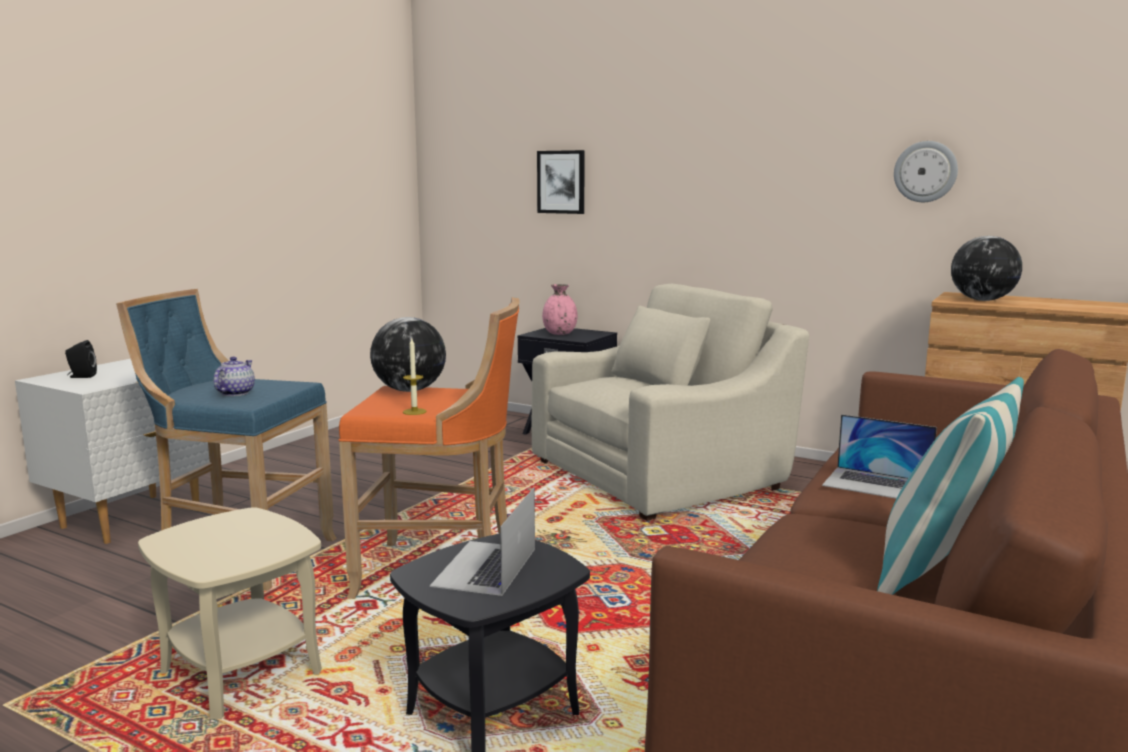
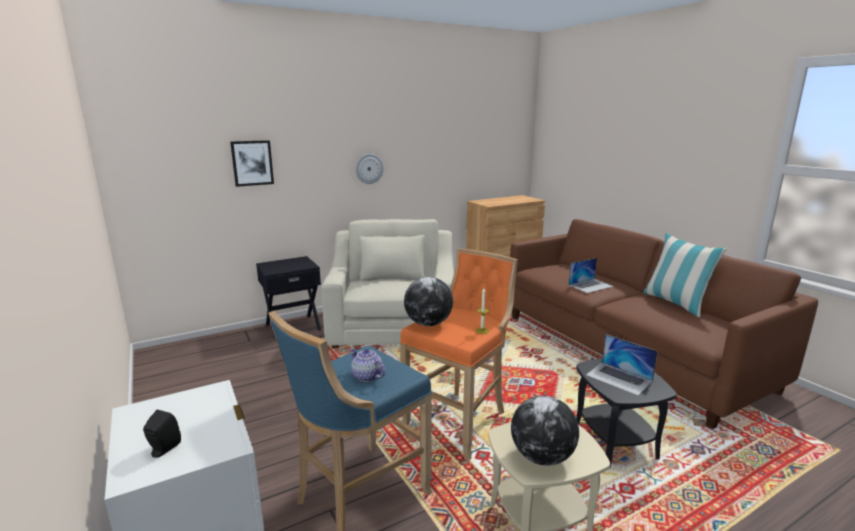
camera: 60 degrees left, 5 degrees up
pink vase [542,284,578,335] -> none
wall clock [894,141,958,202] -> wall clock moved to [355,153,384,184]
globe [951,236,1022,301] -> globe moved to [511,395,579,466]

